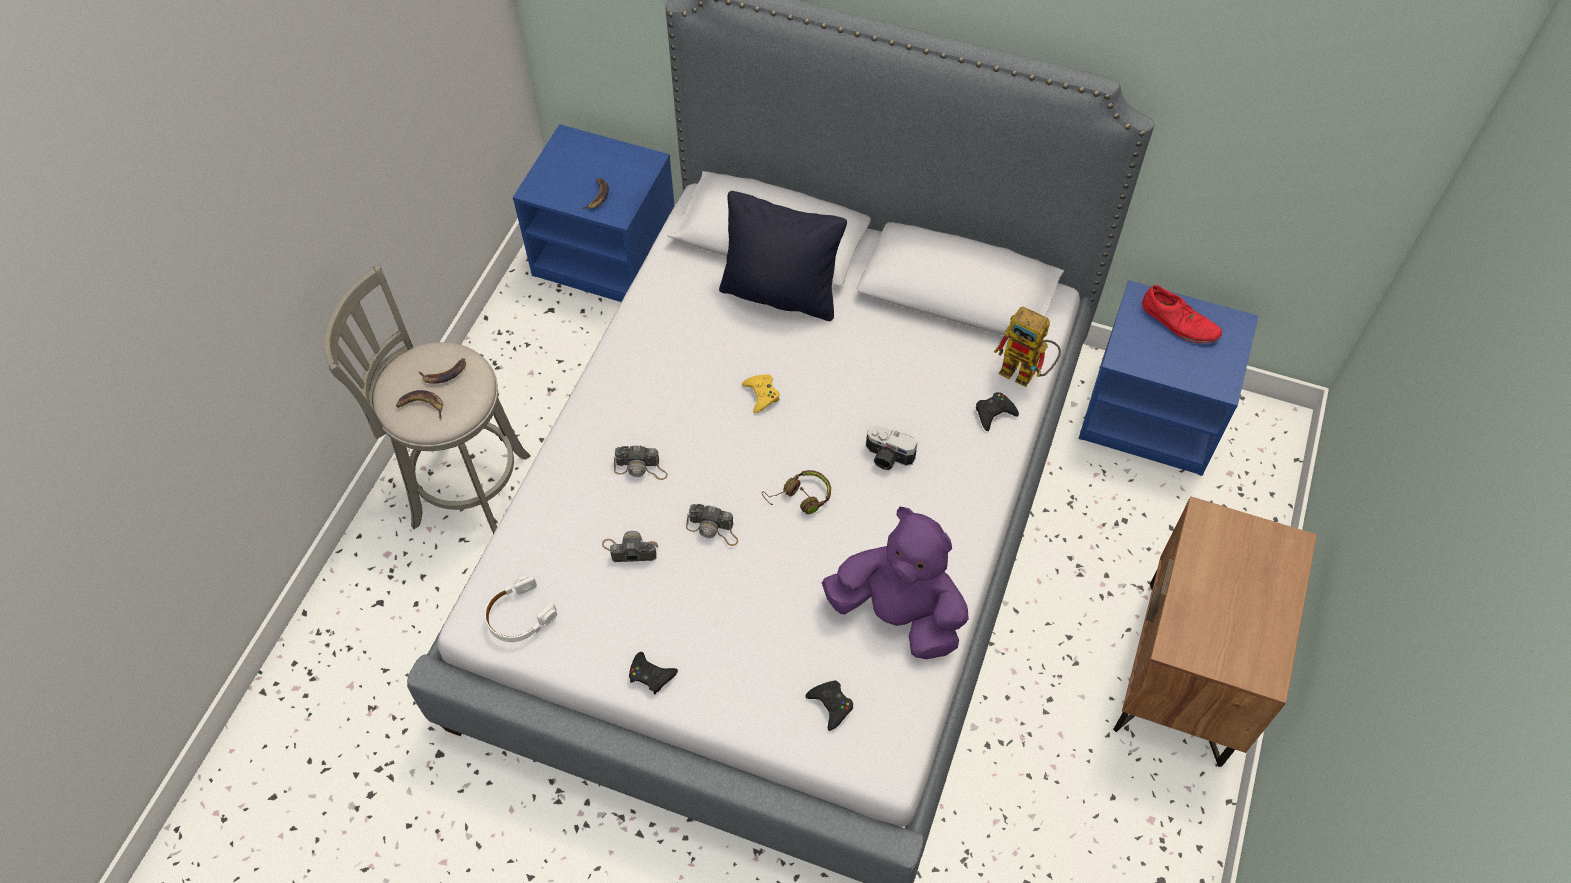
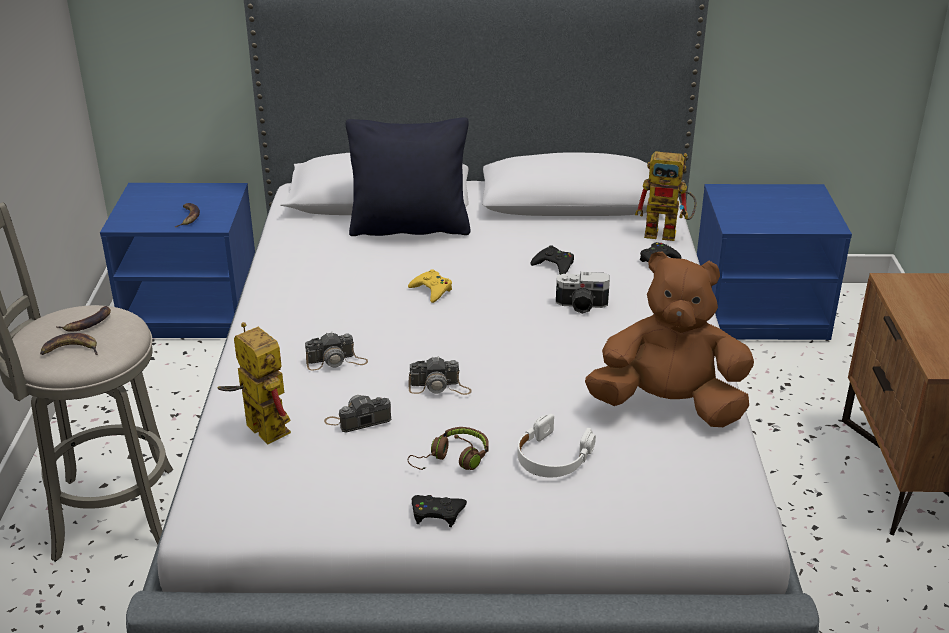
camera: 20 degrees left, 25 degrees down
white headphones [485,575,557,642] -> white headphones moved to [518,414,596,477]
brown headphones [762,470,831,514] -> brown headphones moved to [408,427,489,470]
black game controller [805,680,853,731] -> black game controller moved to [531,245,574,275]
purple plush toy [822,507,969,659] -> brown plush toy [585,251,754,427]
red shoe [1142,285,1222,343] -> none
none -> toy robot [217,322,291,445]

